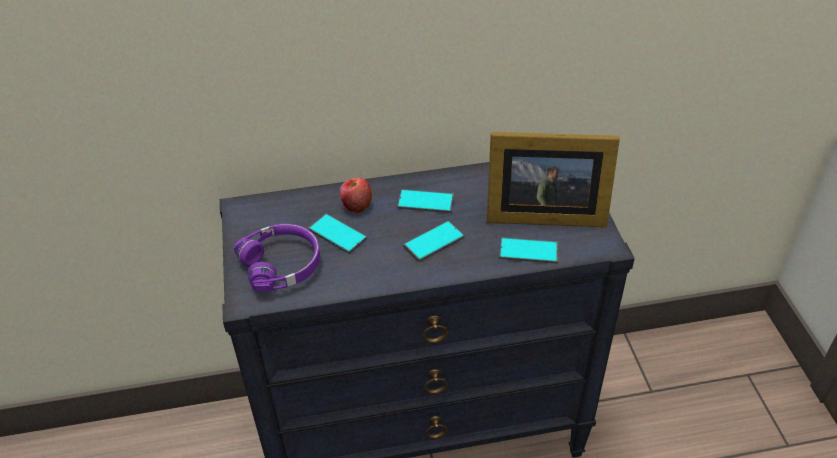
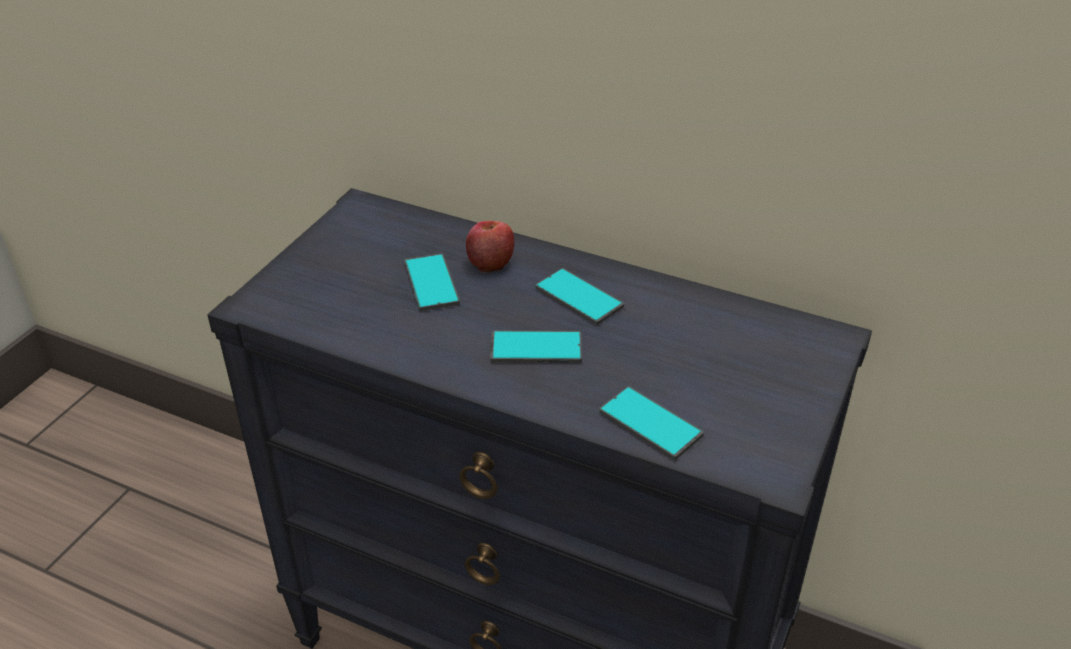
camera: 35 degrees right, 5 degrees down
purple headphones [234,224,320,292] -> none
picture frame [487,132,620,227] -> none

